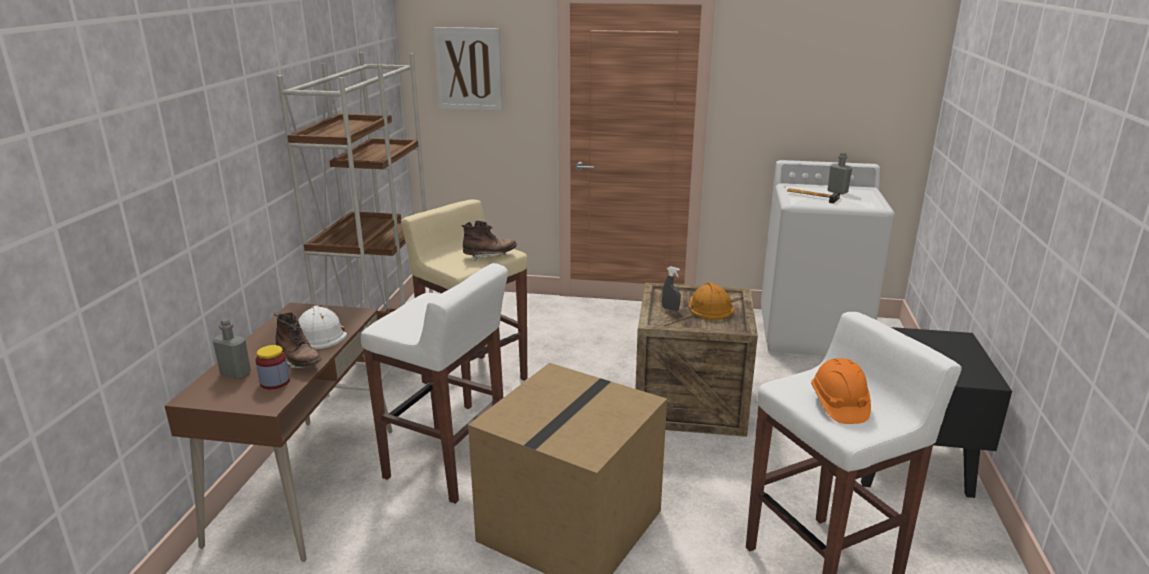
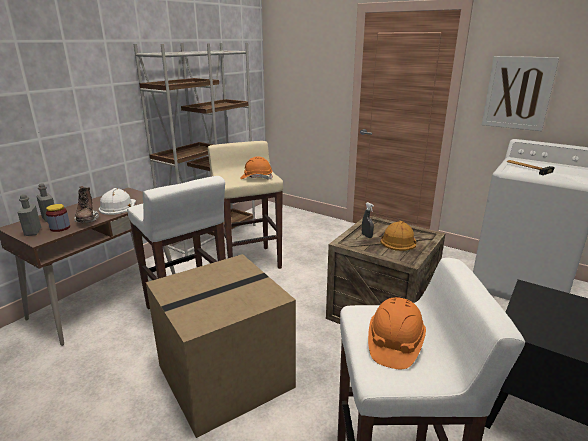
camera: 25 degrees right, 0 degrees up
picture [434,27,503,111] -> picture moved to [482,56,559,131]
brown boot [461,220,517,261] -> orange hard hat [240,156,273,179]
grey bottle [828,152,852,194] -> grey bottle moved to [18,194,41,236]

